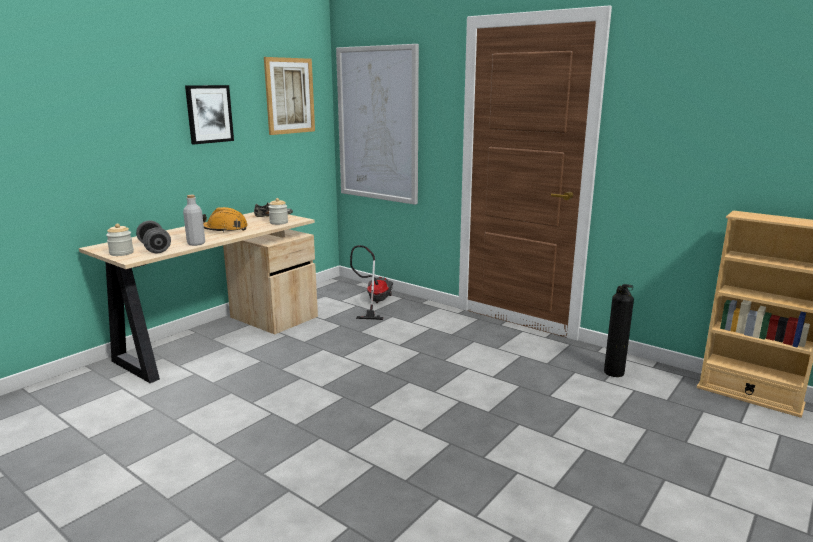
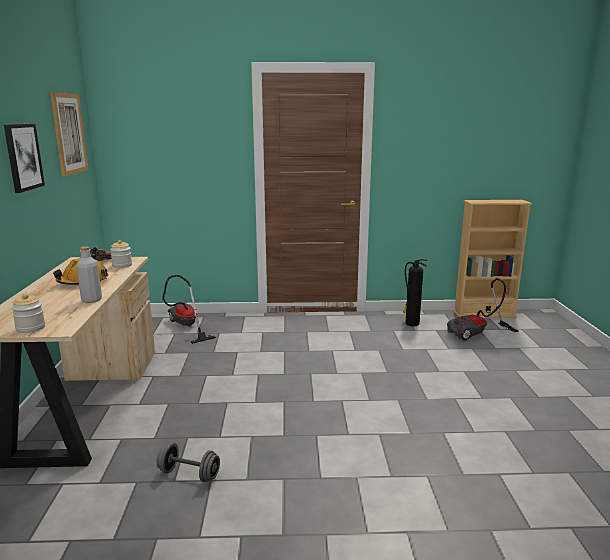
camera: 40 degrees left, 0 degrees up
grey dumbbell [136,220,171,253] -> grey dumbbell moved to [156,443,220,482]
picture [336,44,419,205] -> none
none -> vacuum cleaner [447,278,519,340]

